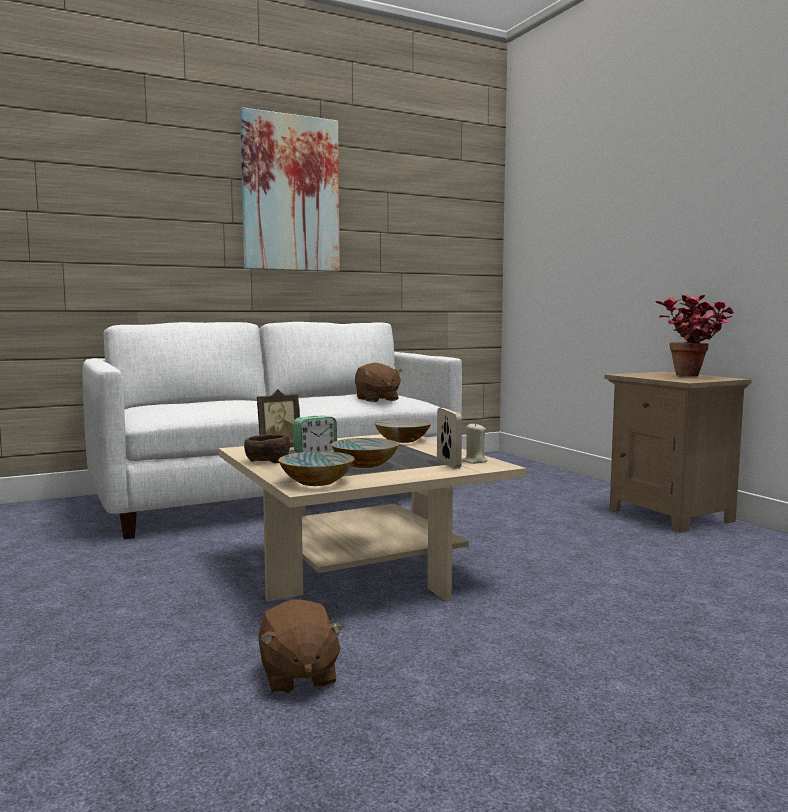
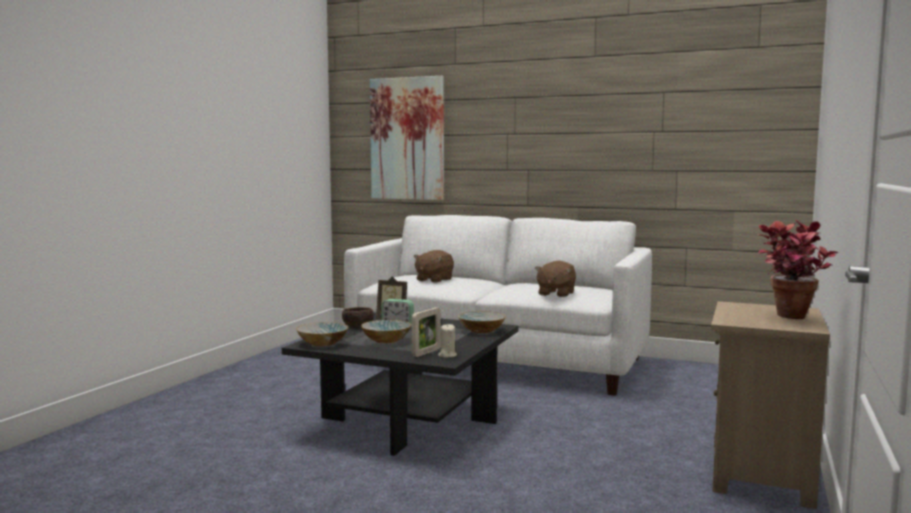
camera: 50 degrees right, 0 degrees up
beige coffee table [219,434,526,602] -> black coffee table [282,312,518,456]
picture [240,107,340,271] -> picture moved to [370,76,444,200]
brown plush toy [259,599,345,694] -> brown plush toy moved to [414,250,454,283]

